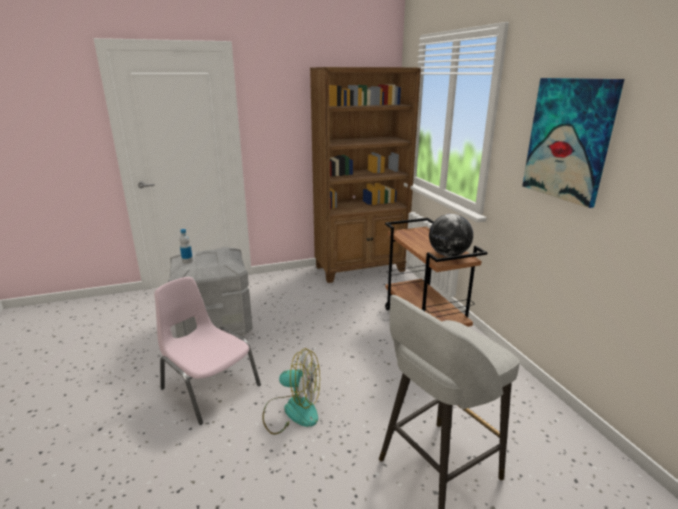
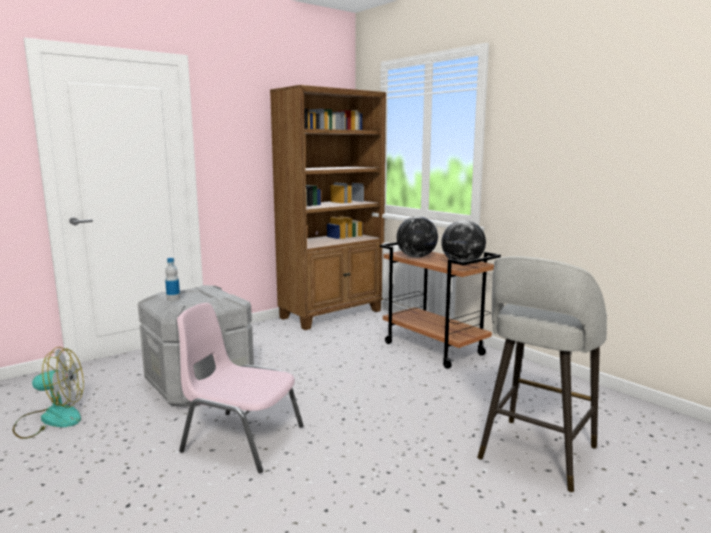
camera: 20 degrees left, 10 degrees down
fan [262,348,320,435] -> fan moved to [12,347,84,439]
picture [522,78,624,208] -> none
none -> globe [396,216,438,258]

